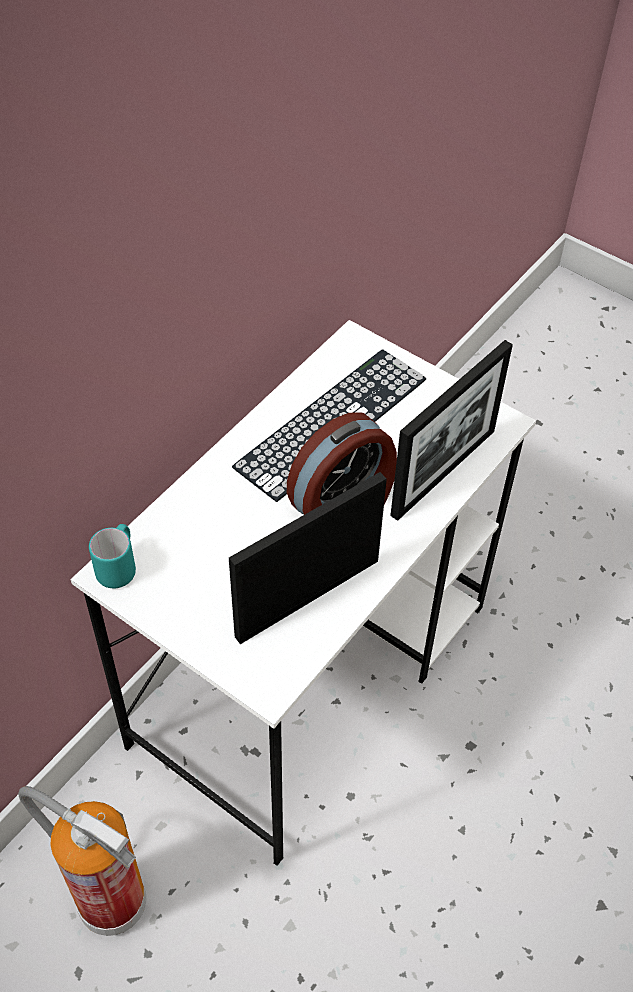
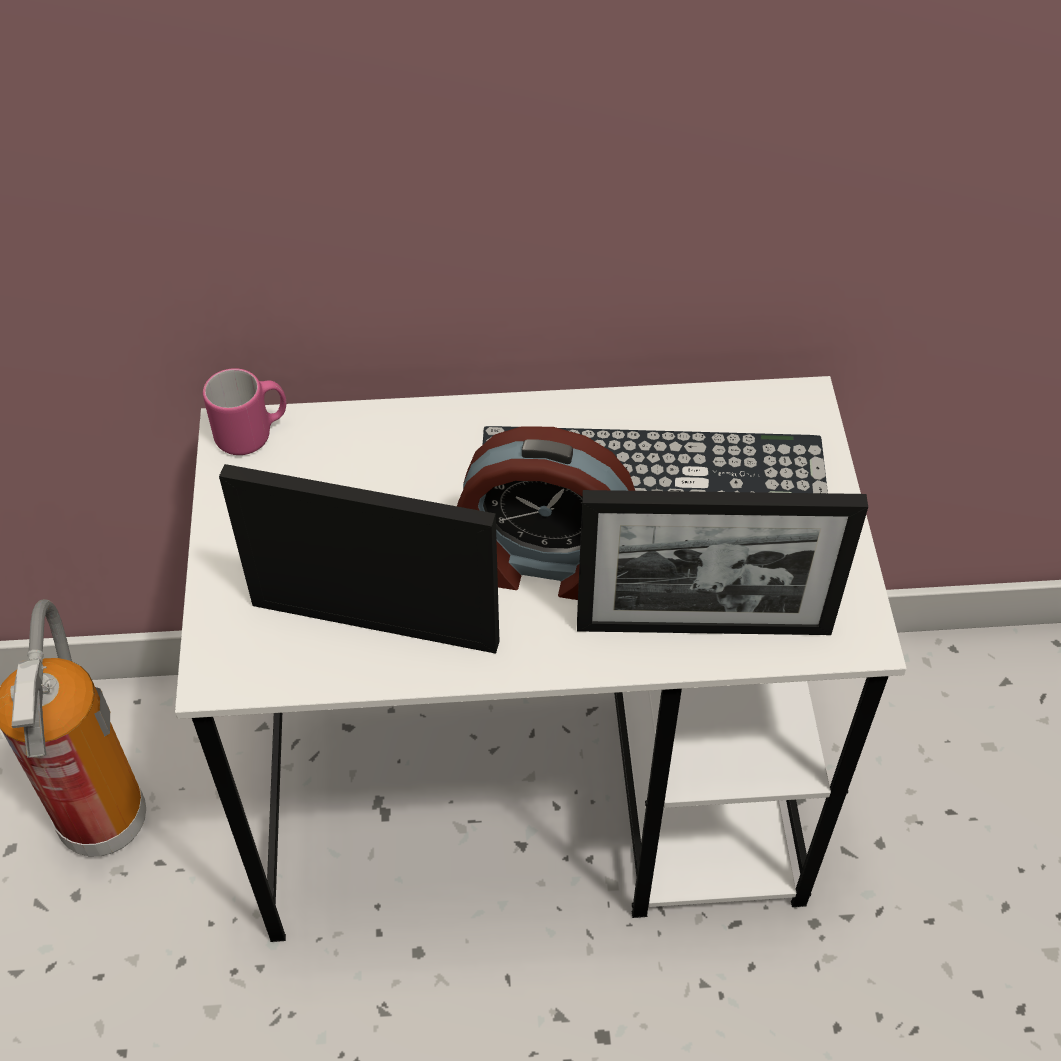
camera: 50 degrees right, 0 degrees up
turquoise mug [89,524,136,588] -> pink mug [203,368,286,455]

